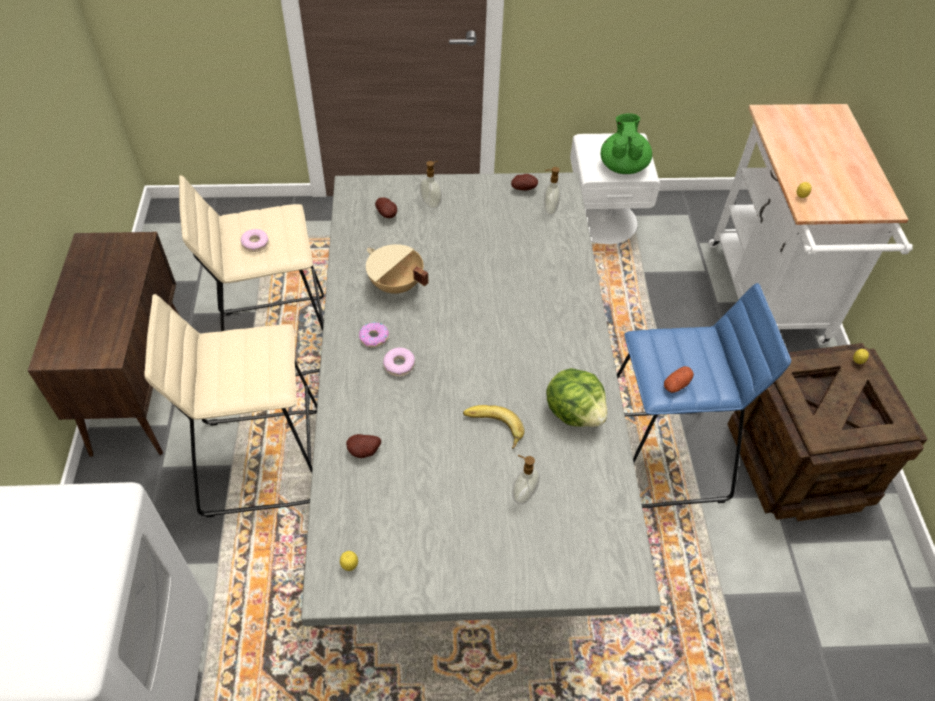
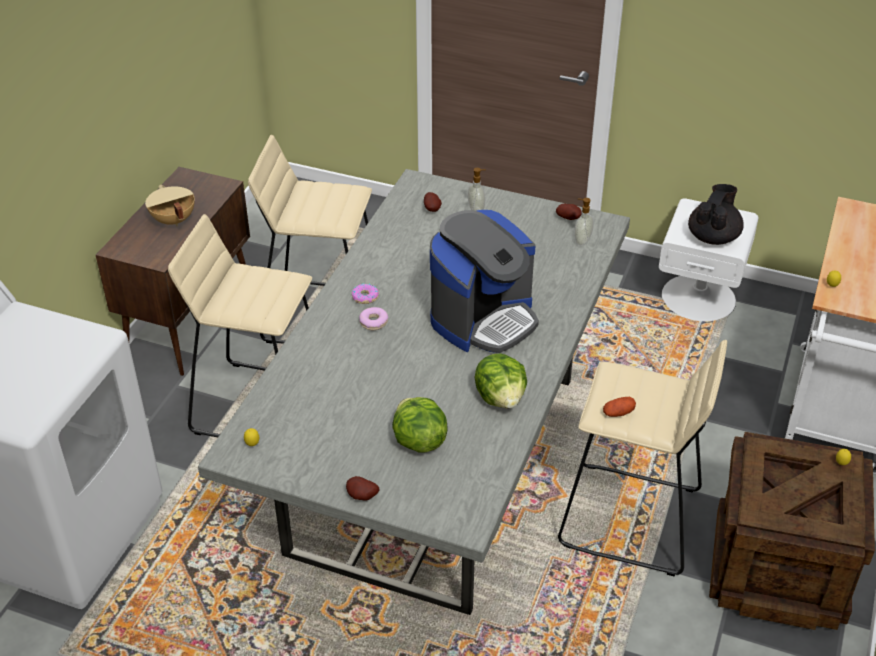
camera: 25 degrees right, 10 degrees down
donut [241,229,269,252] -> none
potato [346,434,381,458] -> potato moved to [346,476,380,501]
beige cooking pot [366,244,429,294] -> beige cooking pot moved to [145,185,195,226]
banana [463,405,524,449] -> none
soap dispenser [512,455,540,504] -> lettuce [392,397,448,453]
green teapot [600,113,652,174] -> black teapot [688,184,744,245]
blue stool [617,283,791,508] -> beige stool [558,340,727,576]
none -> coffee machine [430,210,539,353]

